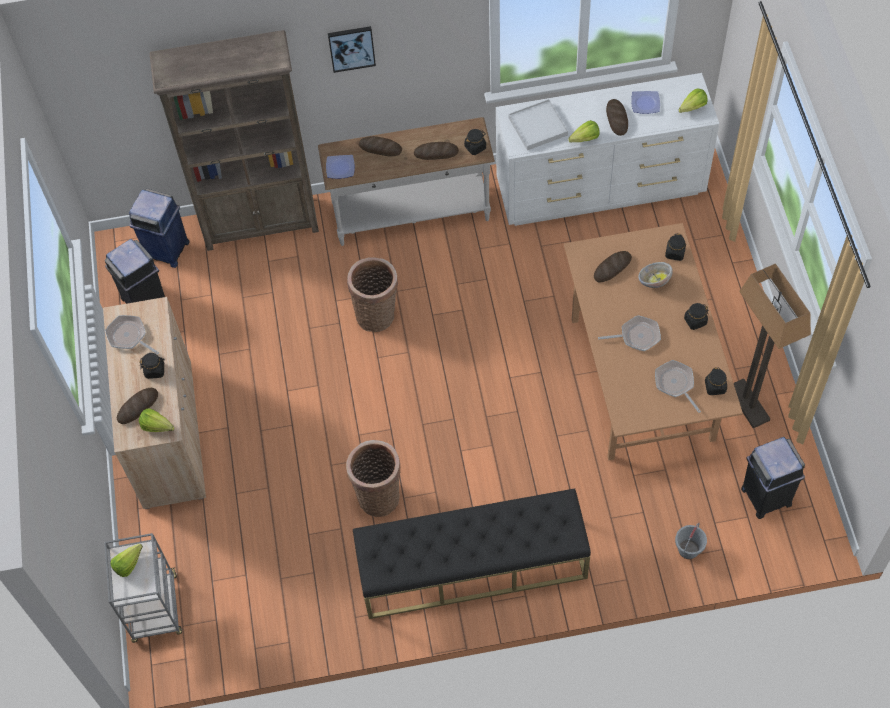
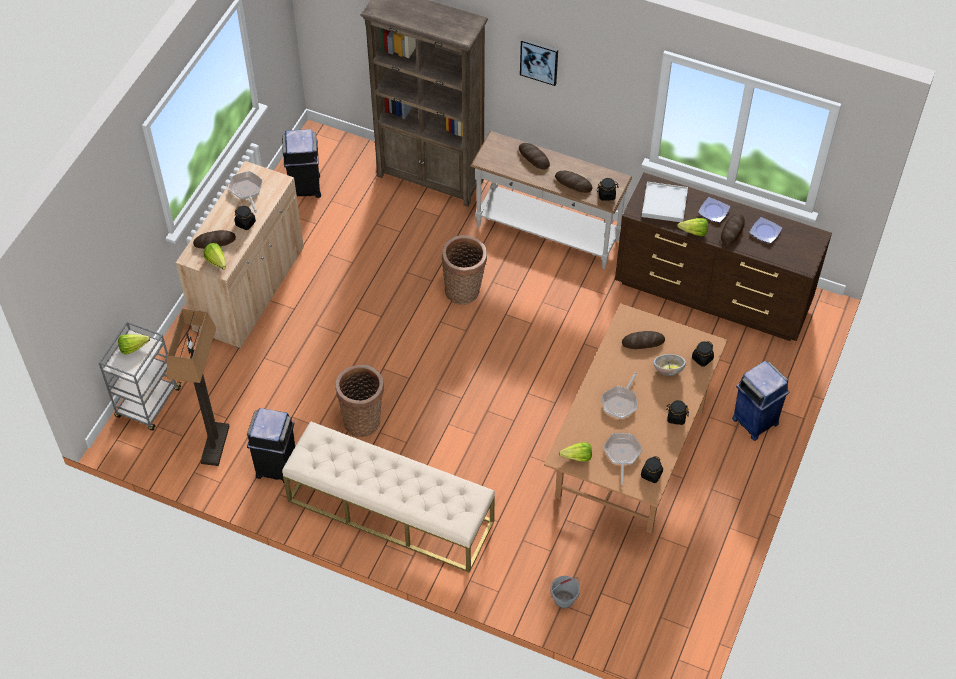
camera: 30 degrees right, 5 degrees down
blue trash can [129,189,190,268] -> blue trash can moved to [732,361,789,441]
plate [326,155,355,179] -> plate moved to [698,197,730,223]
black bench [353,489,591,619] -> beige bench [282,421,495,573]
white dresser [496,73,719,226] -> brown dresser [615,172,832,341]
frying pan [598,315,661,351] -> frying pan turned 90 degrees clockwise [602,372,637,419]
lettuce [679,88,708,113] -> lettuce moved to [559,442,592,462]
floor lamp [734,263,811,428] -> floor lamp moved to [167,309,230,466]
black trash can [741,437,805,519] -> black trash can moved to [247,408,295,483]

